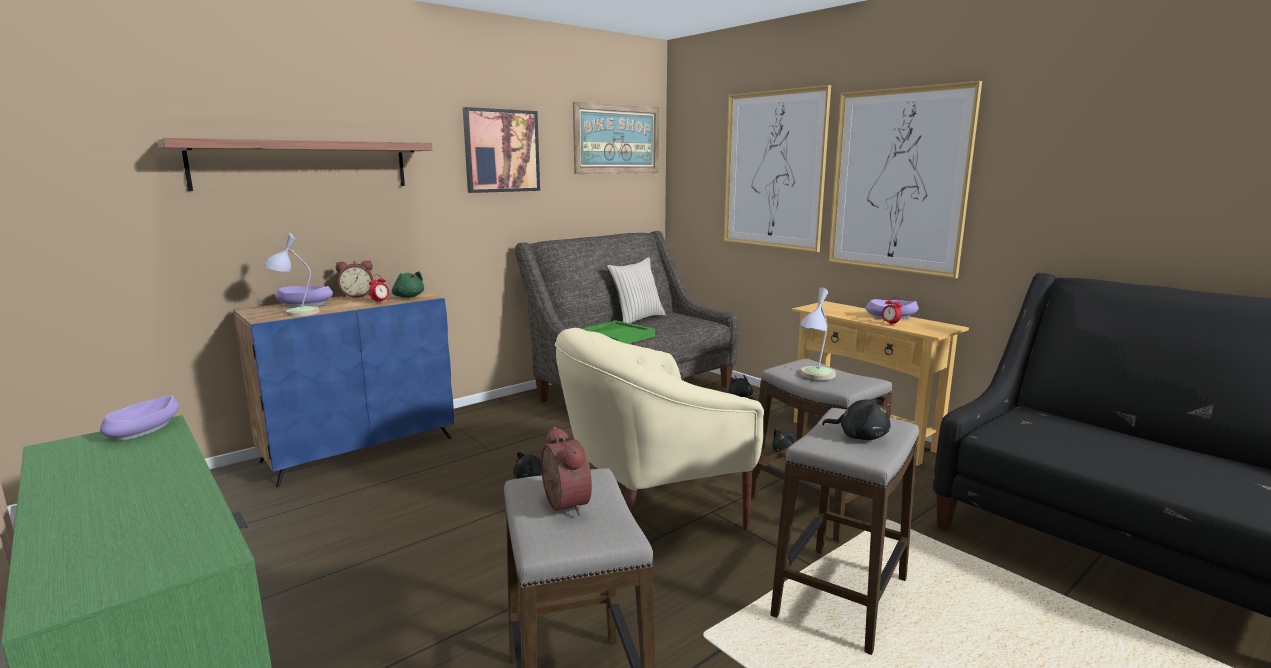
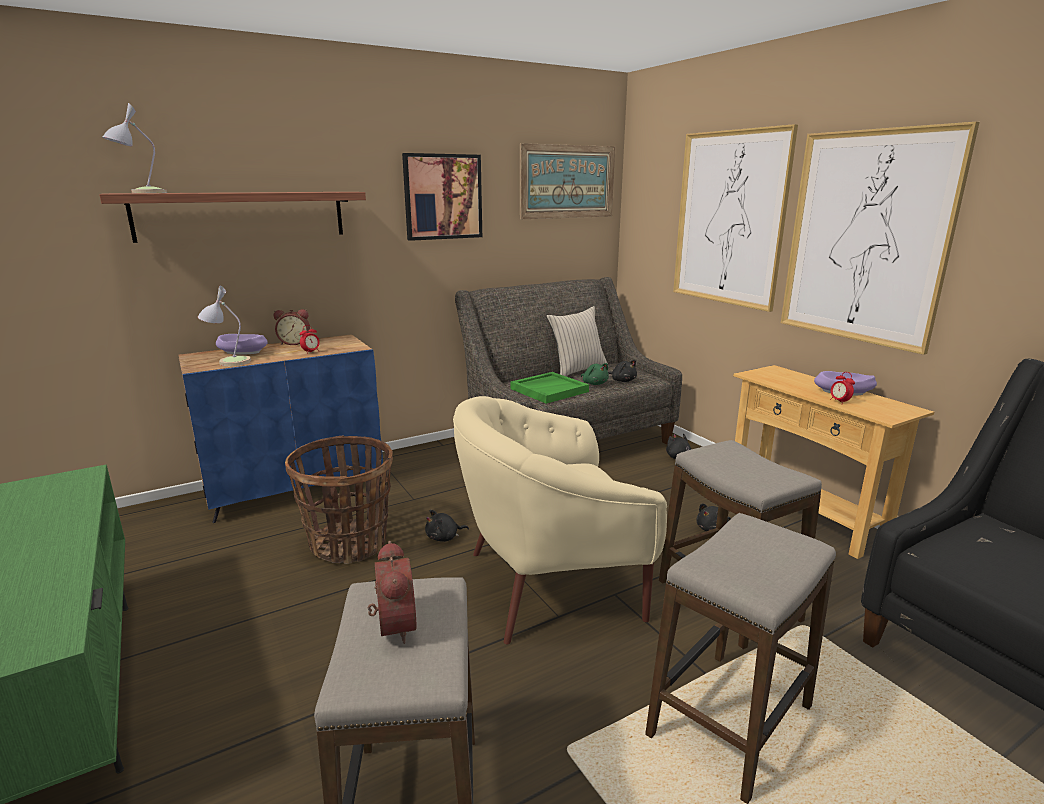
camera: 10 degrees right, 5 degrees up
purple bowl [100,395,179,440] -> none
green plush toy [392,271,424,298] -> green plush toy moved to [581,363,609,385]
table lamp [799,287,836,380] -> table lamp moved to [103,103,167,193]
black plush toy [822,396,891,440] -> black plush toy moved to [608,360,637,382]
none -> basket [285,435,393,564]

